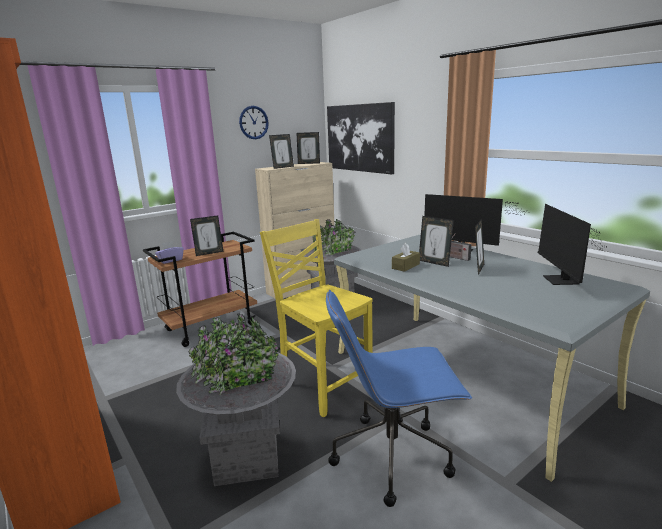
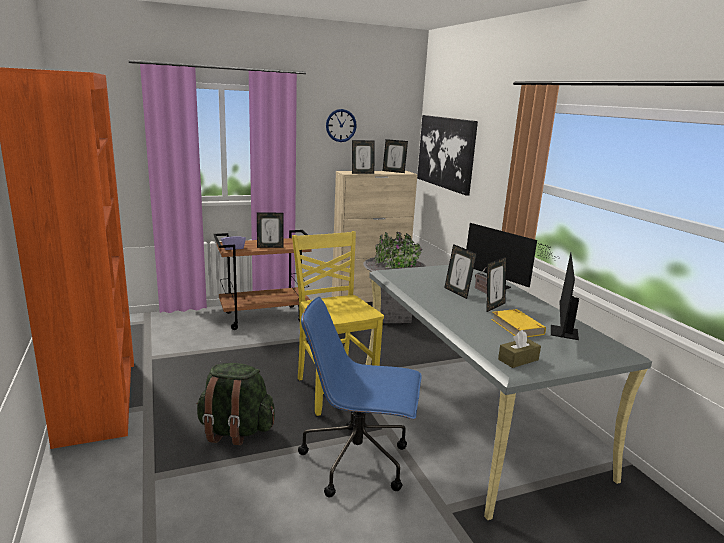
camera: 15 degrees right, 0 degrees up
grey planter [176,314,296,486] -> green backpack [197,363,275,445]
brown tissue box [392,243,420,272] -> brown tissue box moved to [498,330,541,368]
none -> yellow book [491,309,546,337]

